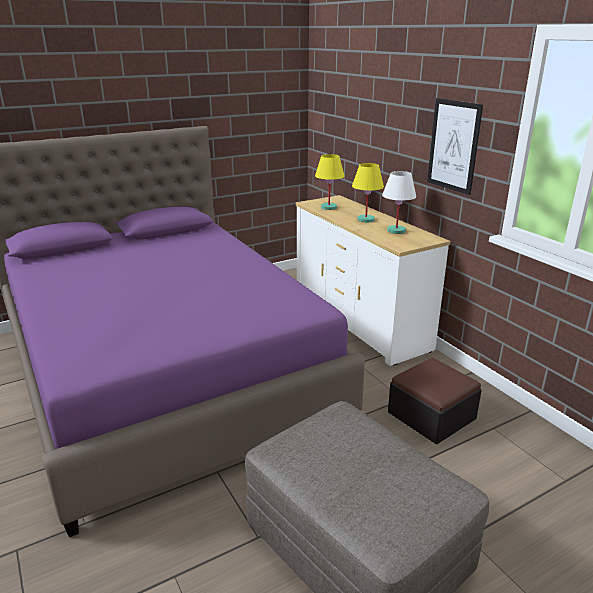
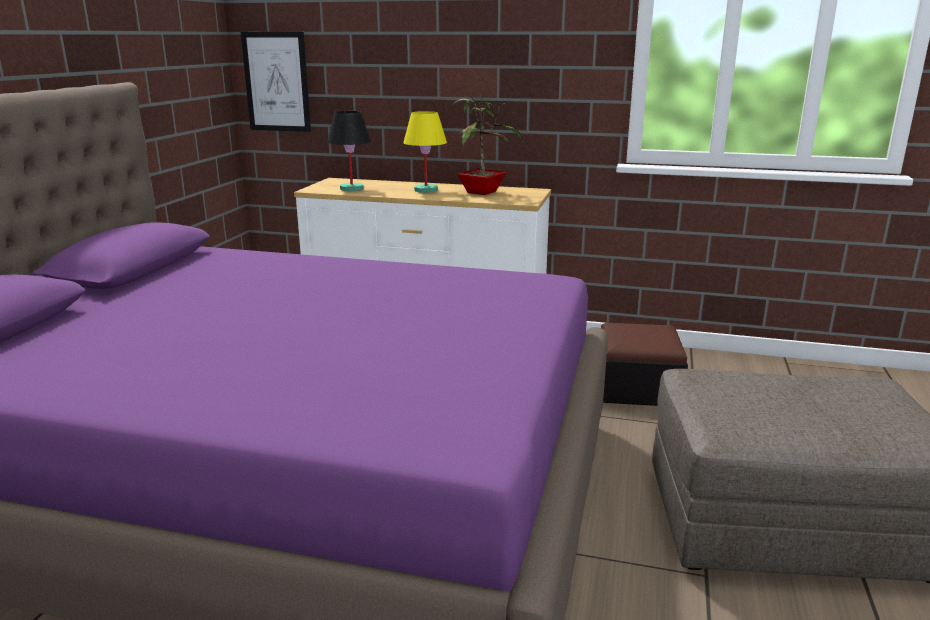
camera: 45 degrees left, 5 degrees down
yellow table lamp [315,154,345,210] -> black table lamp [327,111,371,191]
white table lamp [382,171,416,234] -> potted plant [455,94,523,195]
picture [427,98,483,195] -> picture moved to [241,32,311,132]

